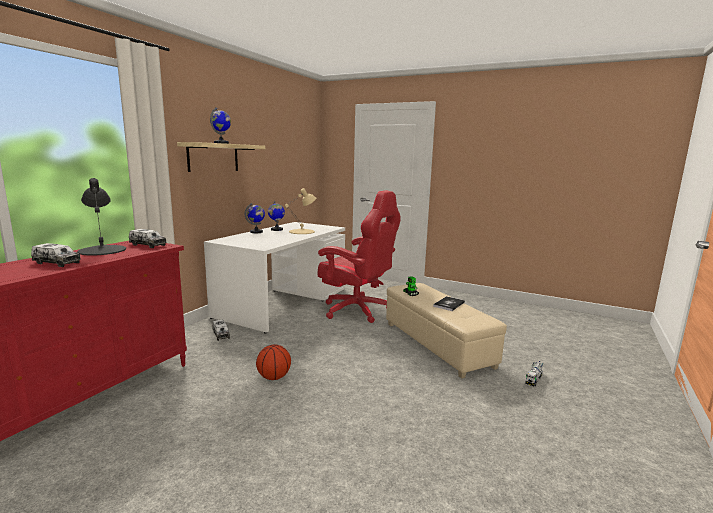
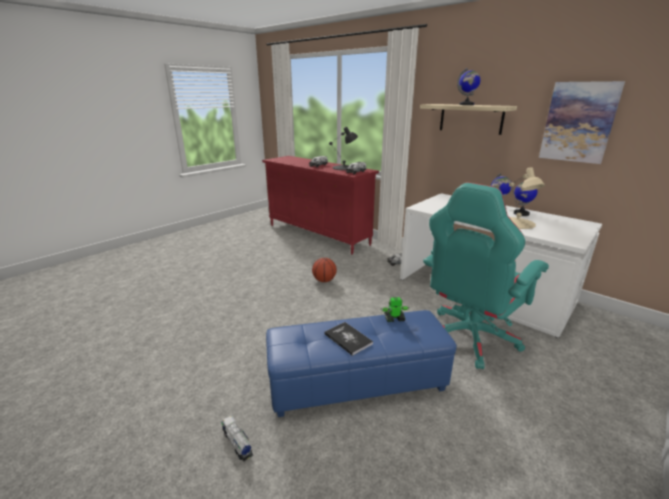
camera: 105 degrees right, 10 degrees up
red office chair [318,190,401,323] -> turquoise office chair [423,182,549,369]
beige ottoman [386,283,507,378] -> blue ottoman [266,310,457,417]
none -> picture [539,81,625,164]

